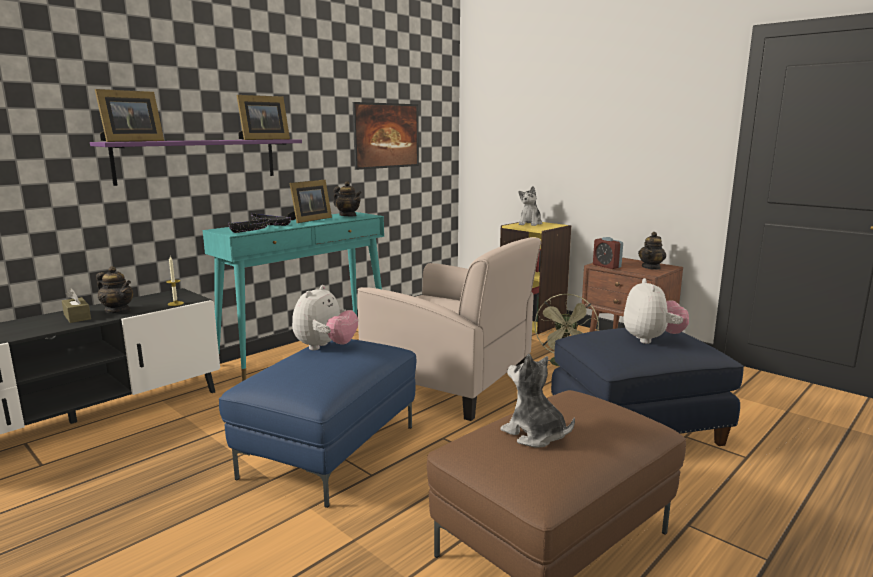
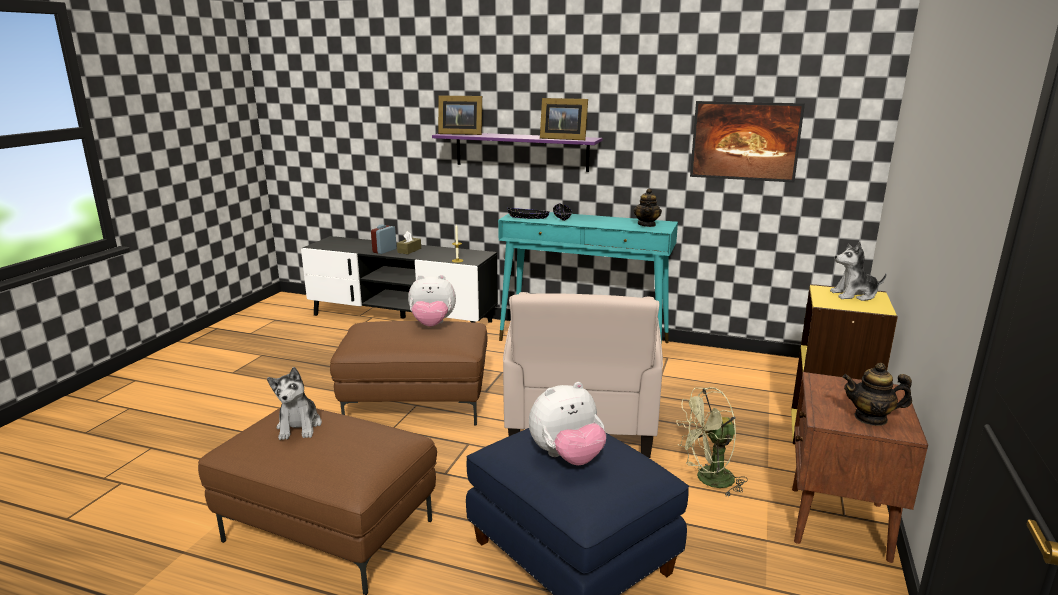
camera: 65 degrees right, 5 degrees up
teapot [96,266,133,313] -> none
blue ottoman [219,339,416,508] -> brown ottoman [330,321,487,426]
picture frame [287,180,332,223] -> none
plush toy [501,354,575,447] -> plush toy turned 150 degrees clockwise [267,367,322,440]
alarm clock [593,237,623,269] -> alarm clock moved to [371,225,397,254]

